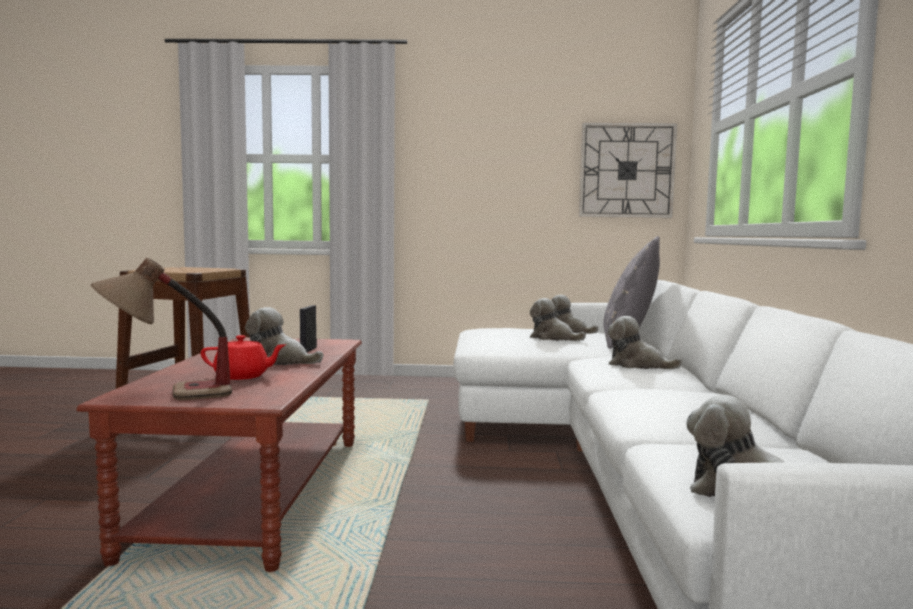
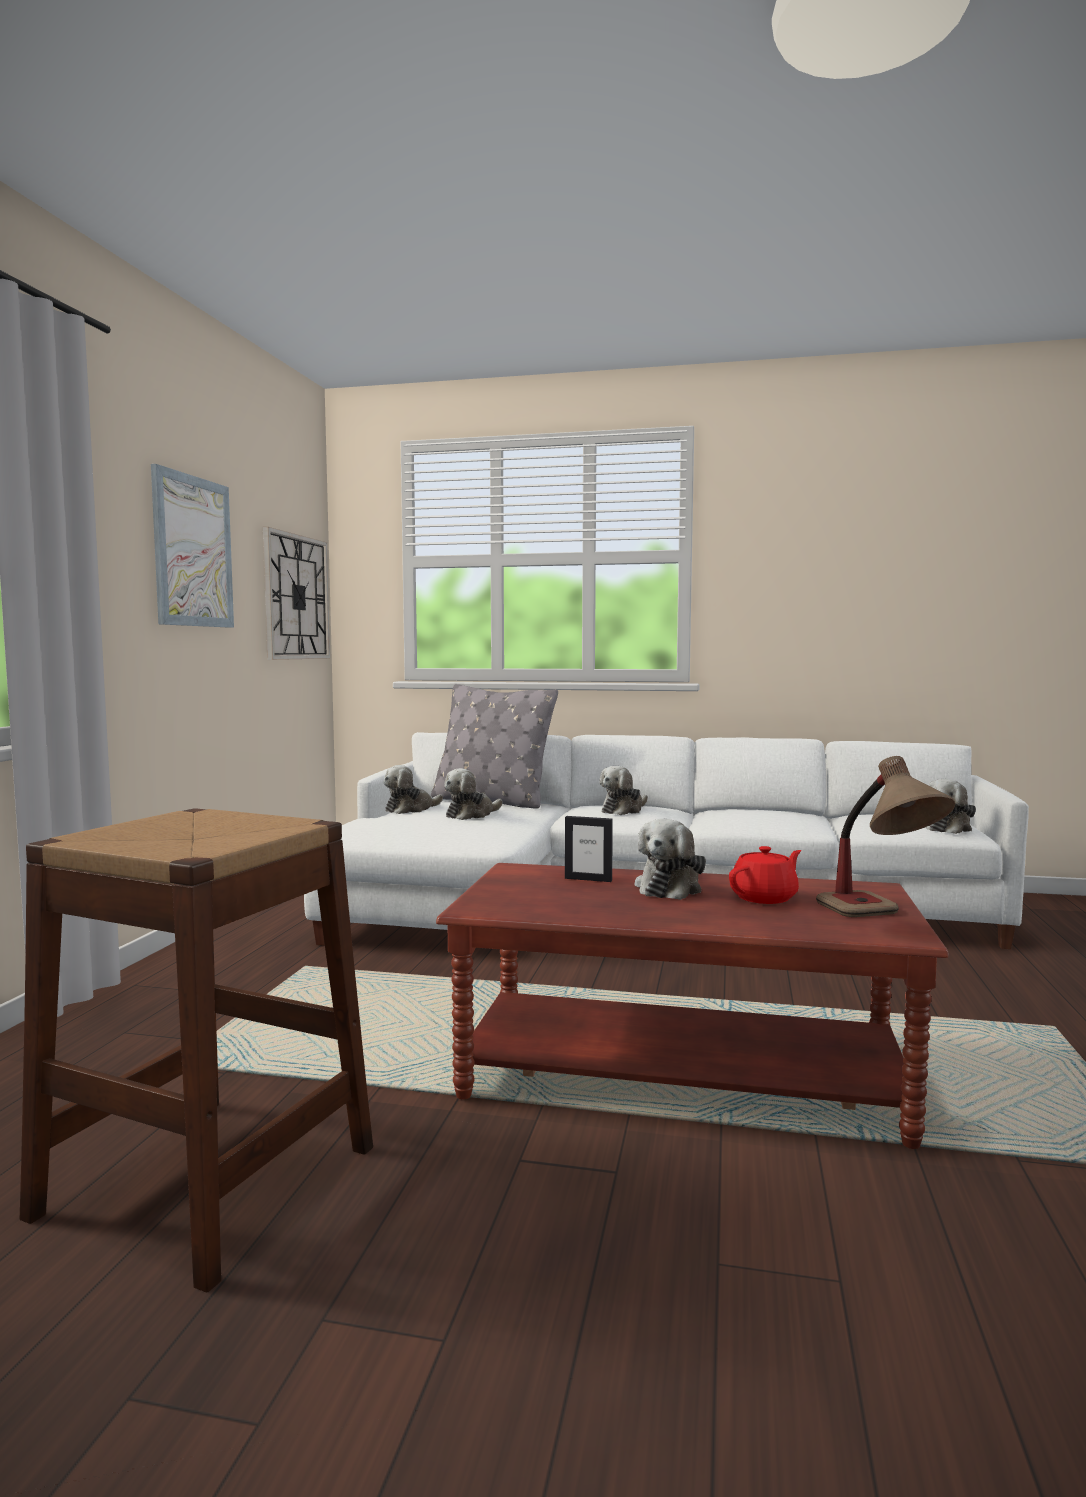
camera: 80 degrees left, 0 degrees up
red teapot [201,335,286,380] -> red teapot turned 45 degrees clockwise [729,846,801,904]
none -> picture [151,464,234,628]

